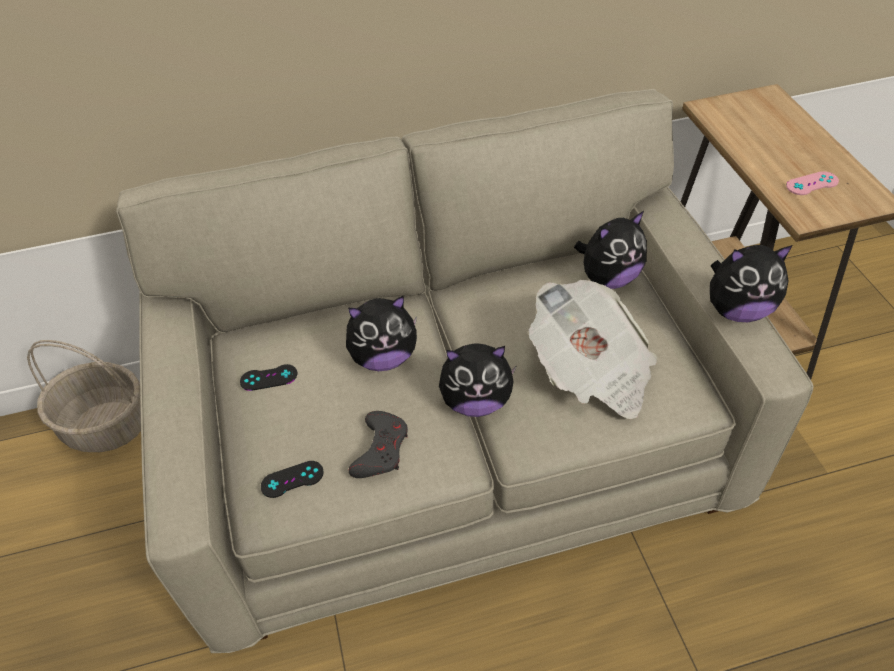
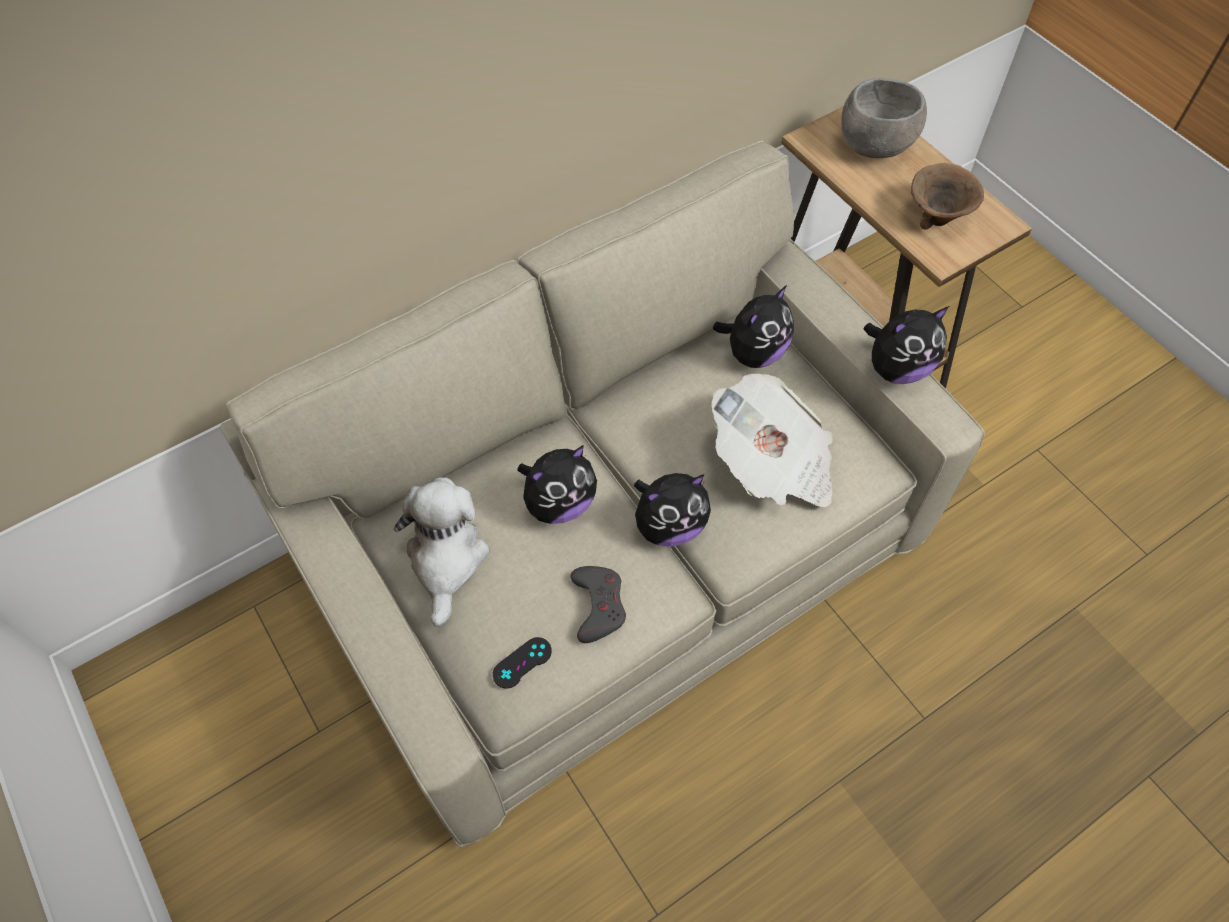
camera: 20 degrees left, 10 degrees up
basket [27,340,141,452] -> none
black game controller [240,364,297,391] -> plush toy [394,477,489,627]
pink game controller [786,171,839,195] -> brown bowl [911,163,984,230]
none -> grey bowl [841,78,927,158]

